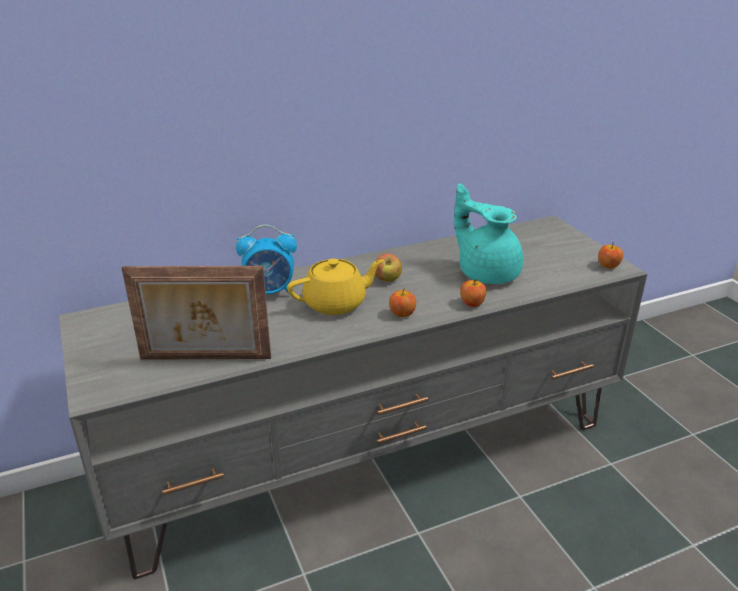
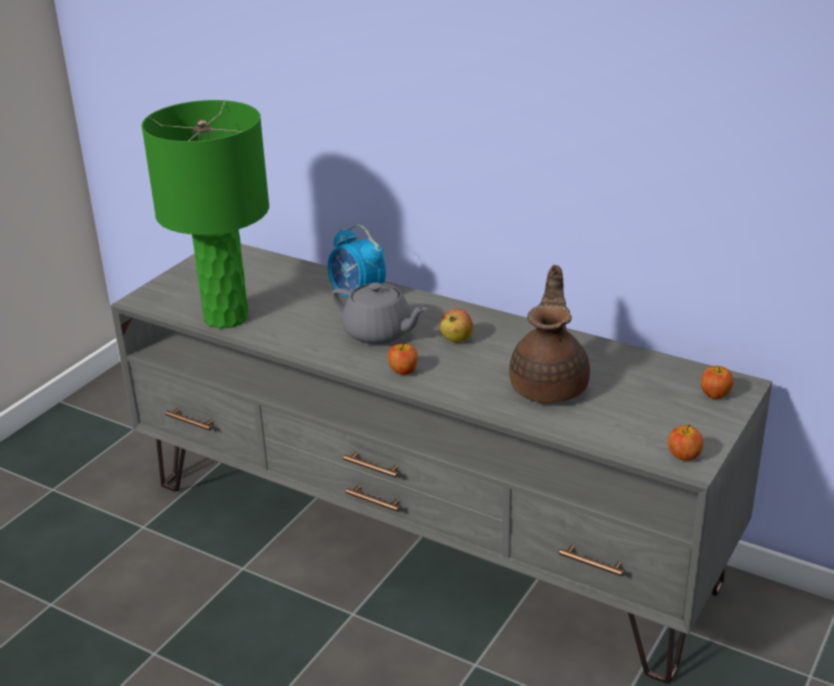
camera: 55 degrees right, 0 degrees up
picture frame [122,266,271,360] -> green table lamp [141,100,269,329]
yellow teapot [287,259,384,315] -> grey teapot [332,283,428,345]
turquoise teapot [454,184,523,284] -> brown teapot [509,265,590,403]
apple [460,279,486,307] -> apple moved to [701,366,734,399]

